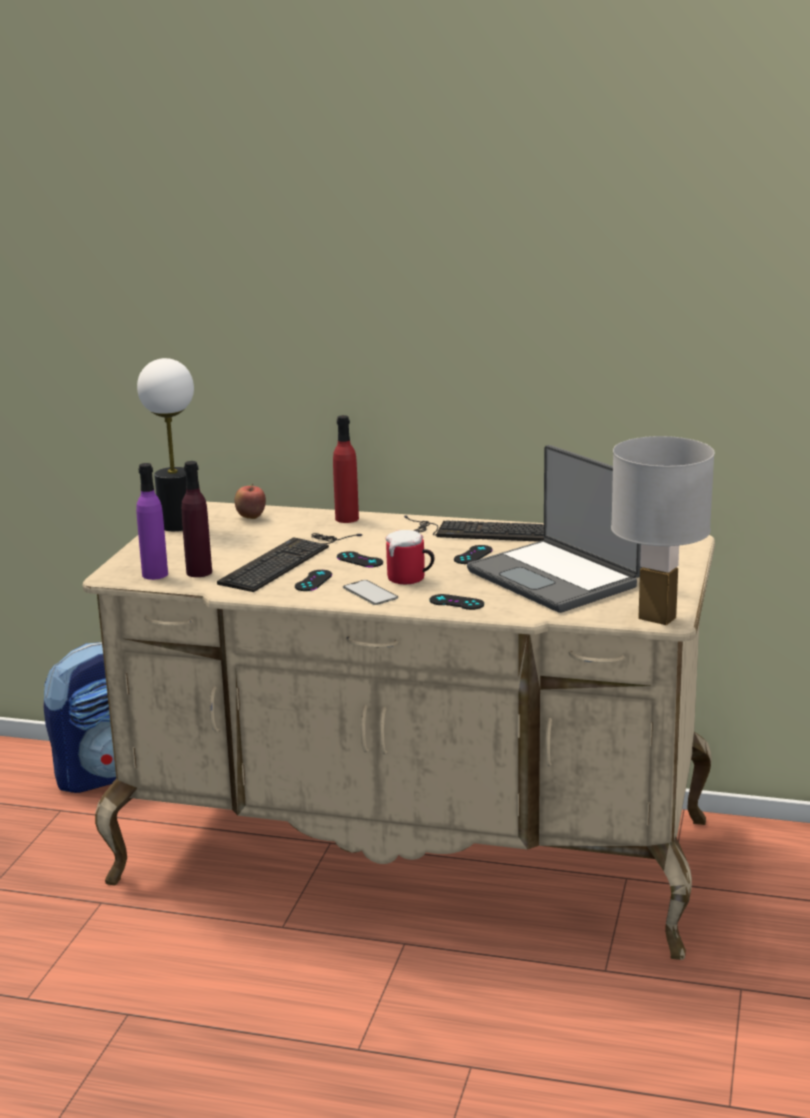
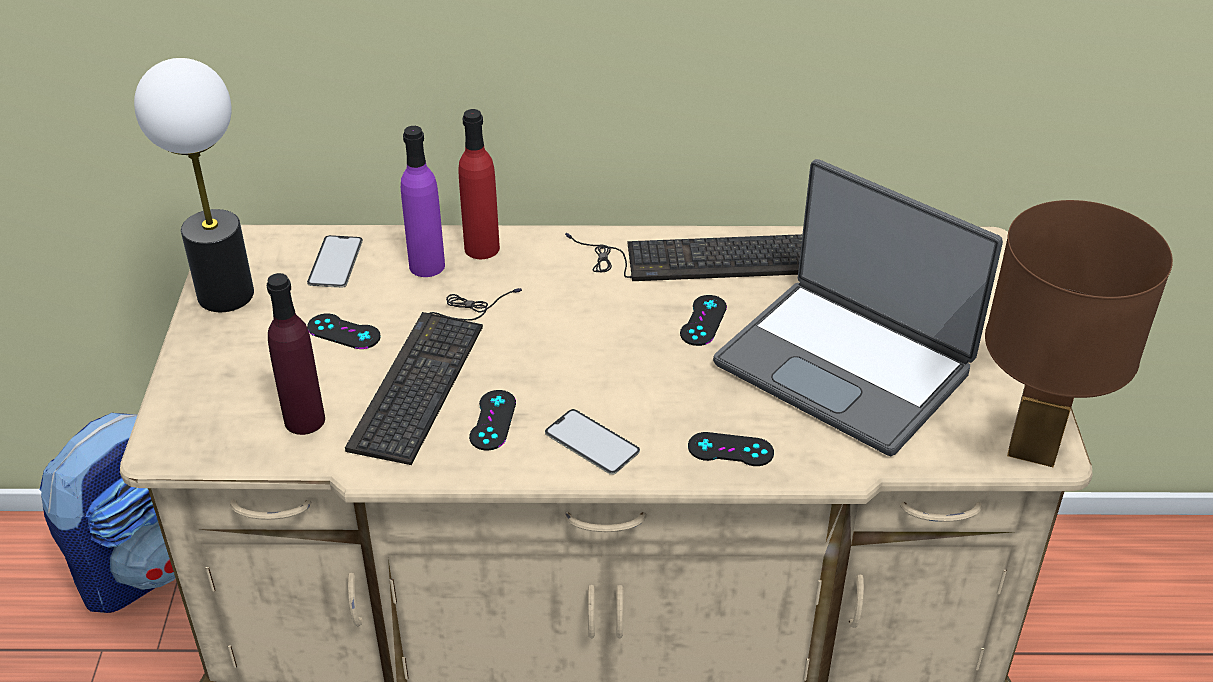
camera: 15 degrees left, 20 degrees up
purple bottle [136,463,168,580] -> purple bottle moved to [401,126,445,277]
apple [235,484,266,519] -> phone [307,235,363,288]
black game controller [337,551,383,567] -> black game controller moved to [307,313,381,349]
mug [385,530,435,584] -> none
white table lamp [611,436,715,625] -> brown table lamp [985,200,1173,467]

